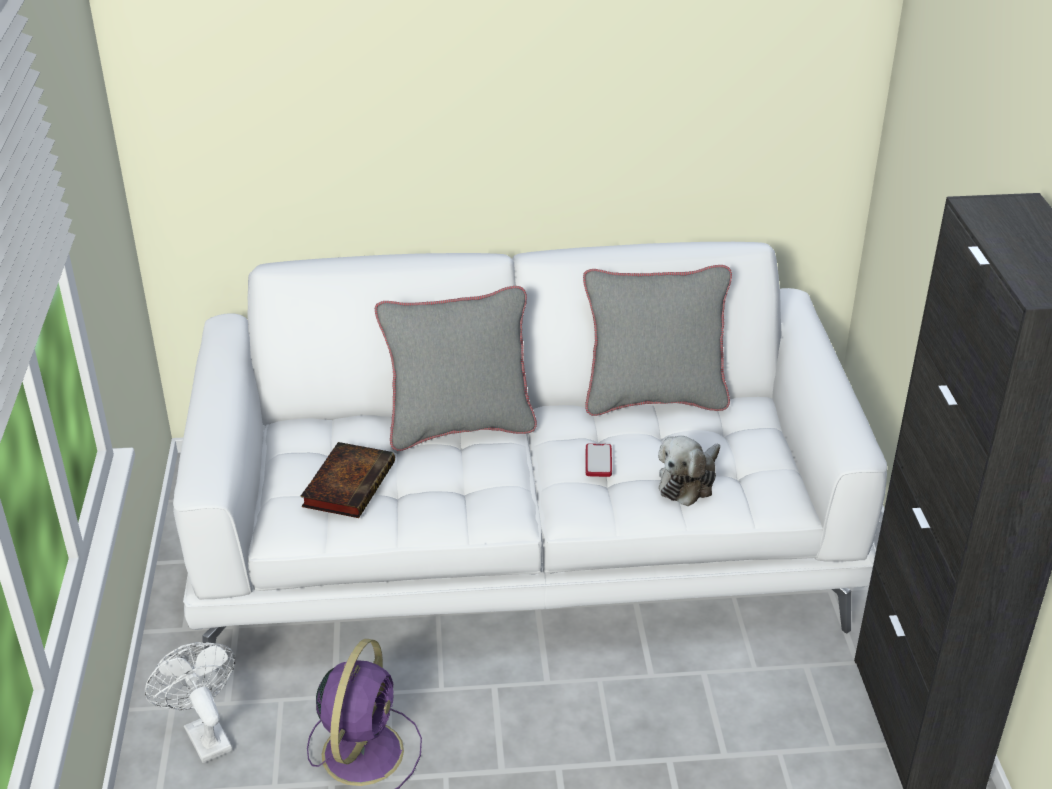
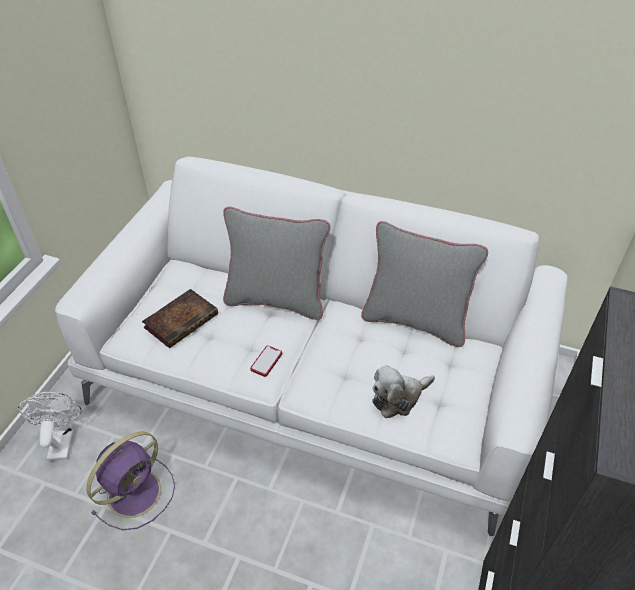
camera: 25 degrees right, 10 degrees up
phone [586,444,612,477] -> phone moved to [250,345,282,377]

